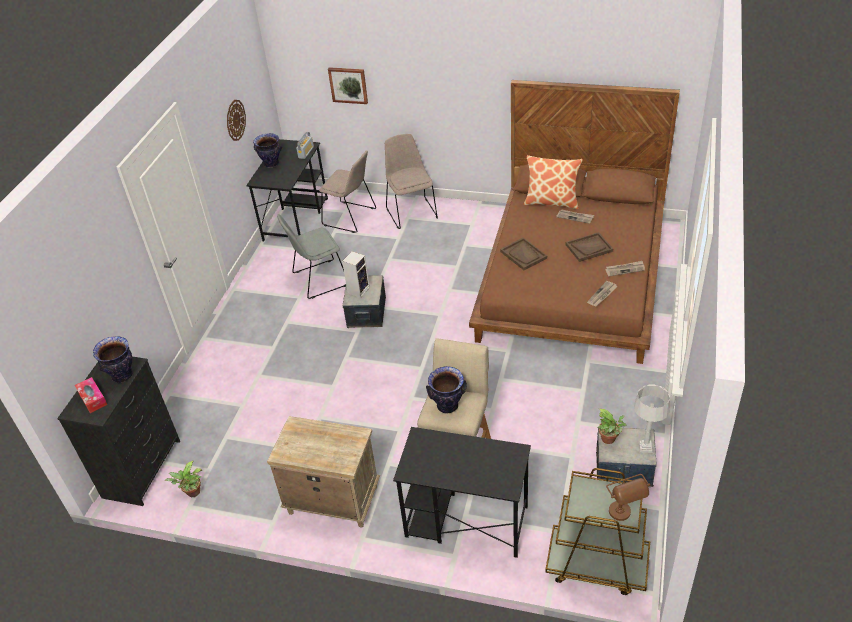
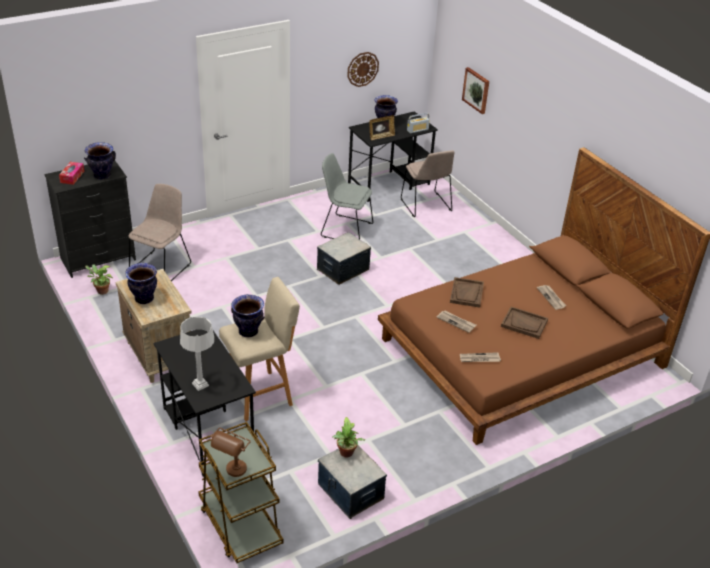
camera: 40 degrees right, 5 degrees down
speaker [342,251,370,298] -> none
beige chair [385,134,438,229] -> beige chair moved to [129,184,191,281]
pillow [524,155,583,209] -> none
newspaper [605,261,645,277] -> newspaper moved to [437,310,476,333]
grey table lamp [634,384,670,453] -> grey table lamp moved to [180,316,214,391]
none -> vase [125,263,157,304]
none -> picture frame [370,115,395,140]

